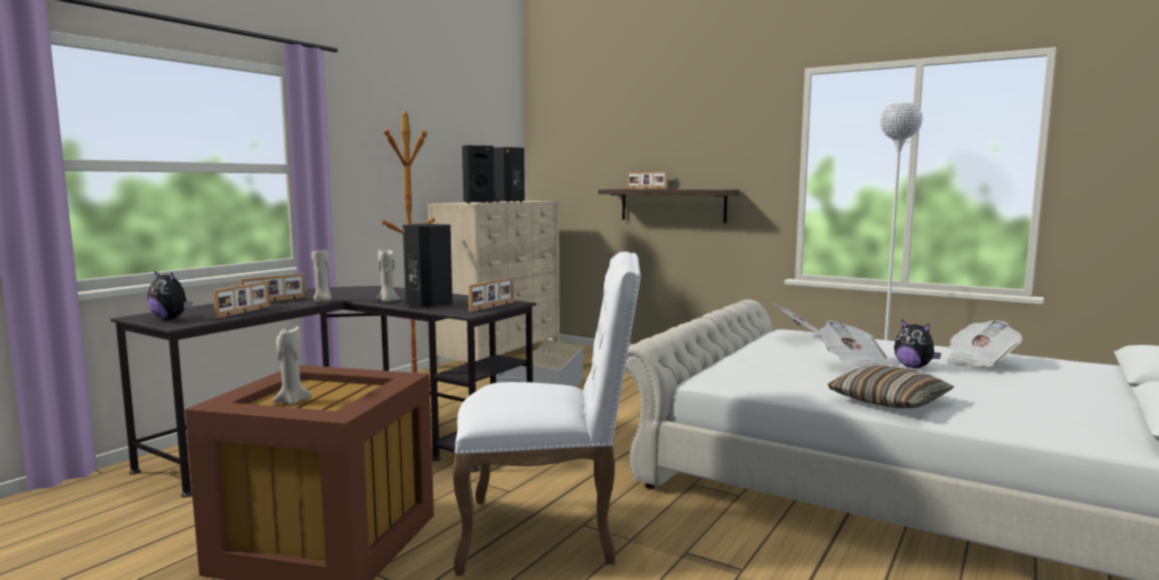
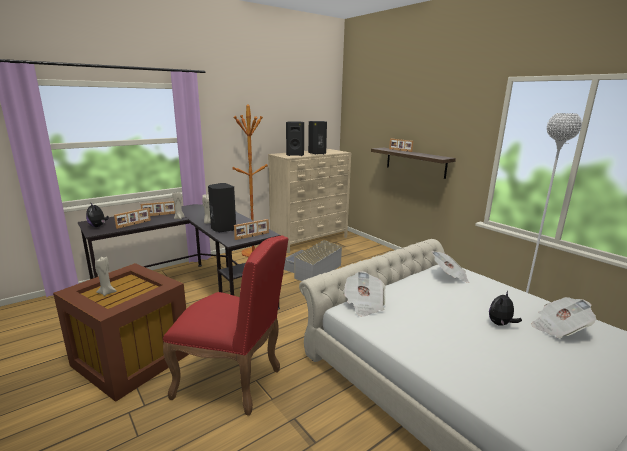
camera: 20 degrees right, 10 degrees up
white chair [453,251,641,575] -> red chair [163,235,289,416]
newspaper [819,321,891,368] -> newspaper moved to [343,271,386,317]
pillow [827,365,954,408] -> none
plush toy [894,319,941,368] -> plush toy turned 60 degrees clockwise [489,291,522,326]

